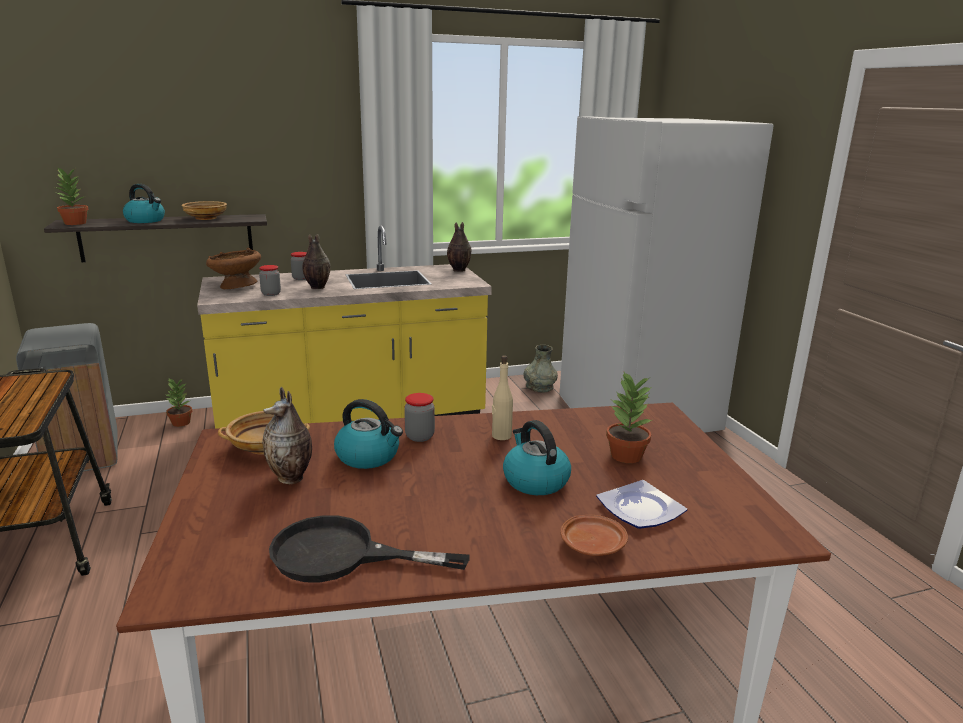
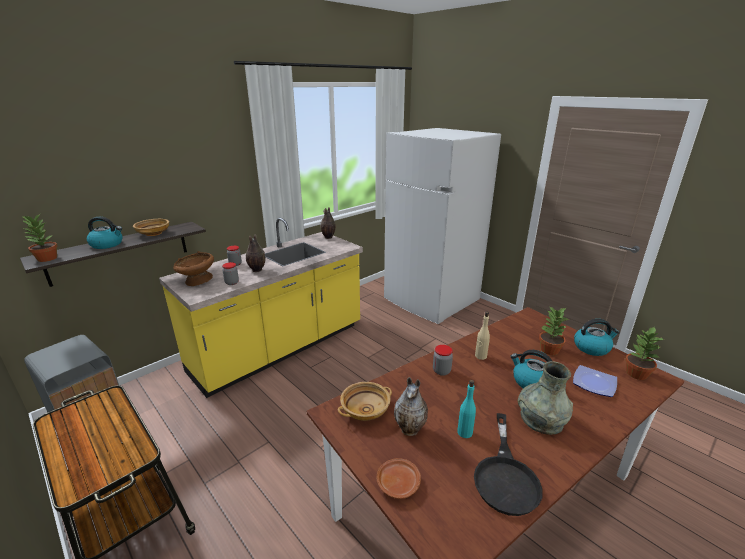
camera: 25 degrees left, 5 degrees up
potted plant [164,379,192,427] -> potted plant moved to [625,326,665,380]
black frying pan [269,515,469,582] -> black frying pan turned 60 degrees counterclockwise [474,413,543,516]
kettle [334,399,403,469] -> kettle moved to [574,319,620,356]
grey vase [524,345,558,393] -> grey vase moved to [518,361,573,435]
brown plate [561,515,628,556] -> brown plate moved to [377,458,421,499]
none -> turquoise bottle [457,380,476,438]

